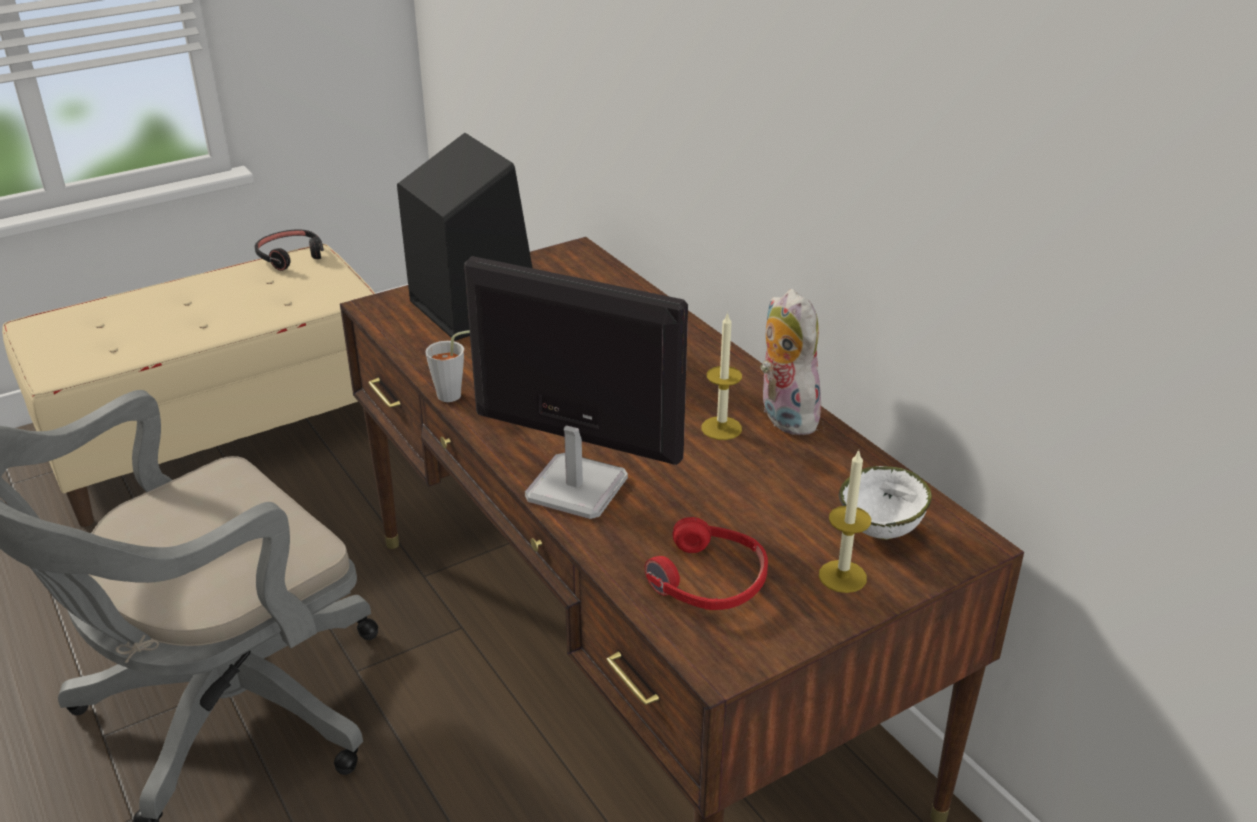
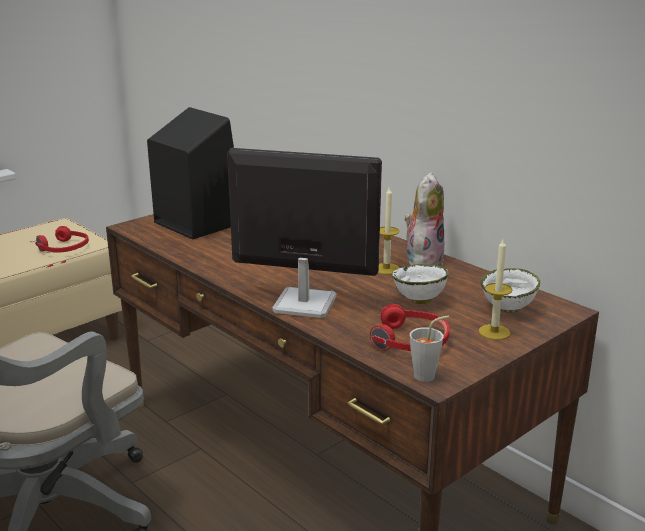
camera: 10 degrees left, 10 degrees down
black headphones [255,229,324,271] -> none
grey cup [425,330,470,402] -> grey cup moved to [410,315,449,382]
plush toy [760,289,821,435] -> plush toy turned 60 degrees clockwise [405,173,444,266]
none -> red headphones [35,226,89,253]
none -> white bowl [392,264,449,304]

